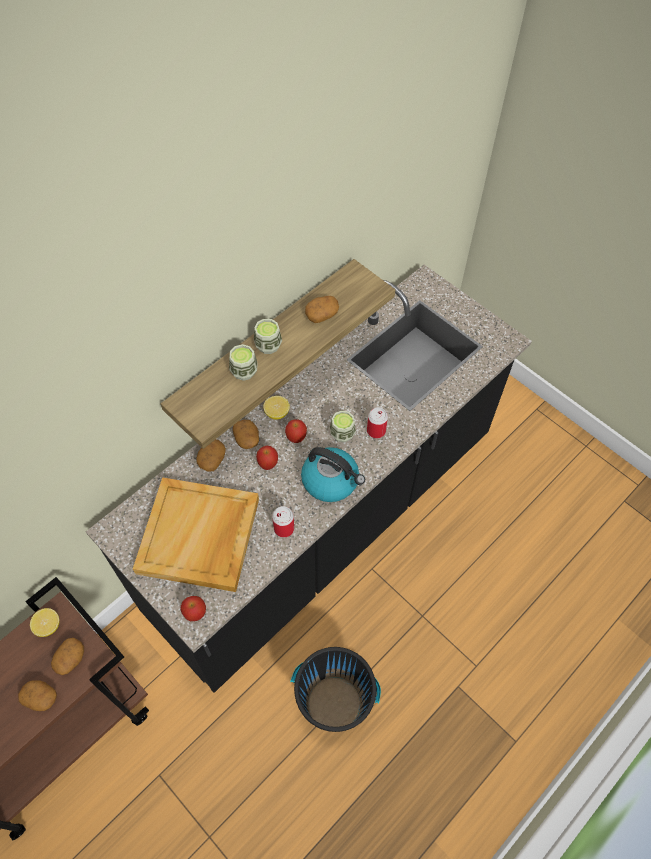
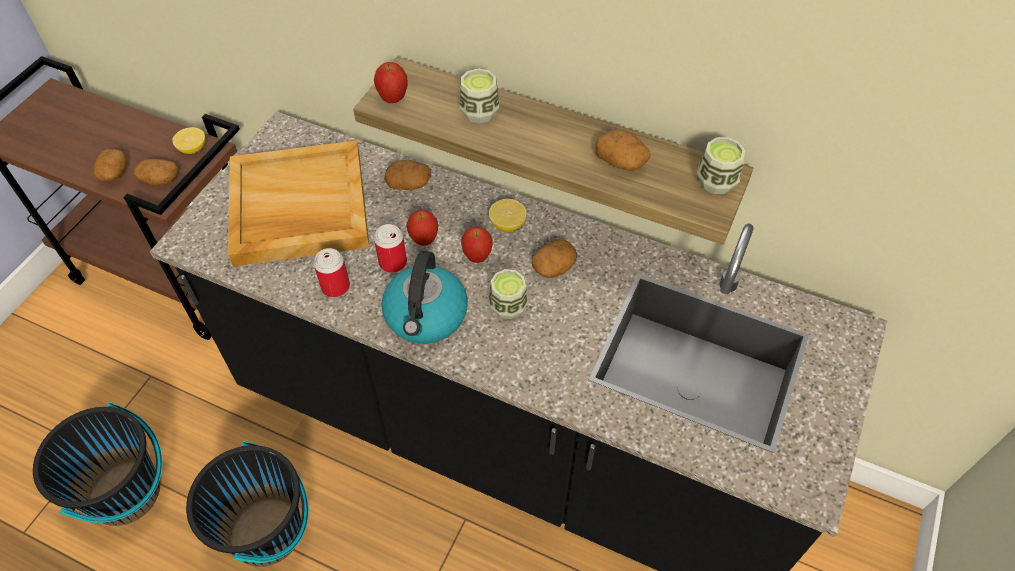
camera: 70 degrees right, 5 degrees down
apple [180,596,206,621] -> apple moved to [374,62,408,103]
potato [233,420,259,449] -> potato moved to [532,239,577,278]
cup [254,319,282,354] -> cup moved to [697,137,745,194]
can [367,407,388,439] -> can moved to [374,224,407,273]
none -> black bucket [33,402,162,526]

